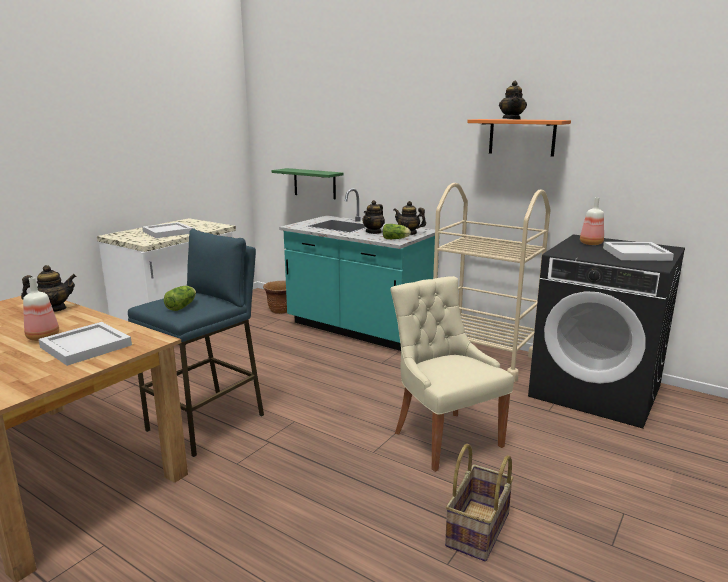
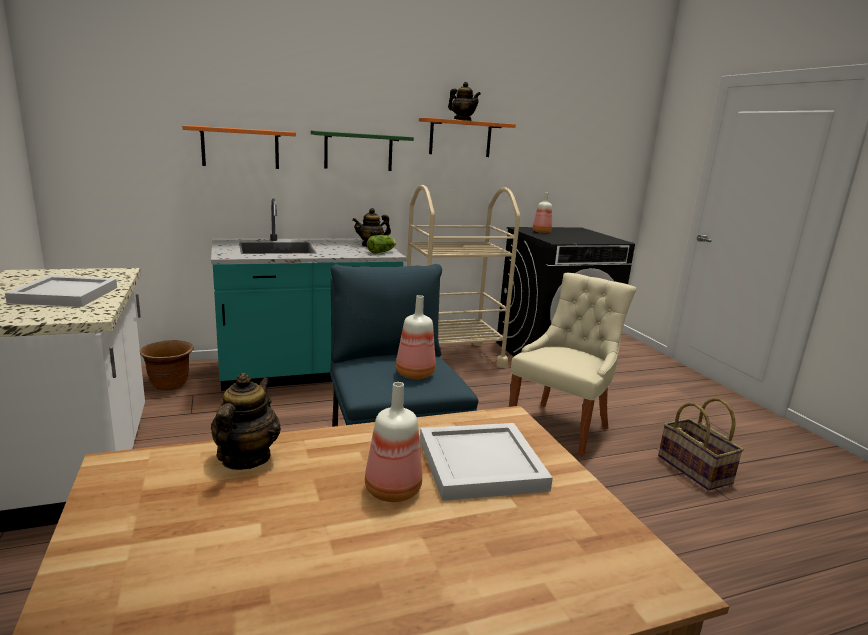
camera: 55 degrees left, 0 degrees up
lettuce [164,286,196,311] -> bottle [396,295,436,379]
green shelf [271,168,344,199] -> green shelf moved to [311,130,414,171]
teapot [363,200,385,234] -> none
beige chair [390,276,514,472] -> beige chair turned 120 degrees clockwise [509,273,637,456]
white tray [603,242,674,261] -> none
none -> orange shelf [182,125,296,169]

